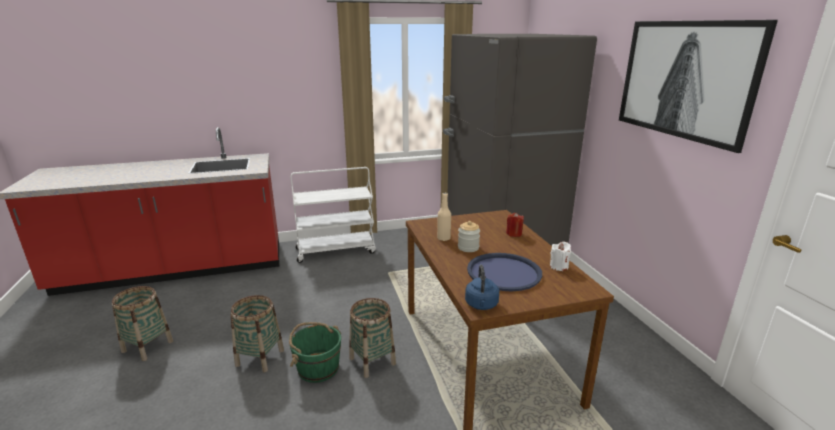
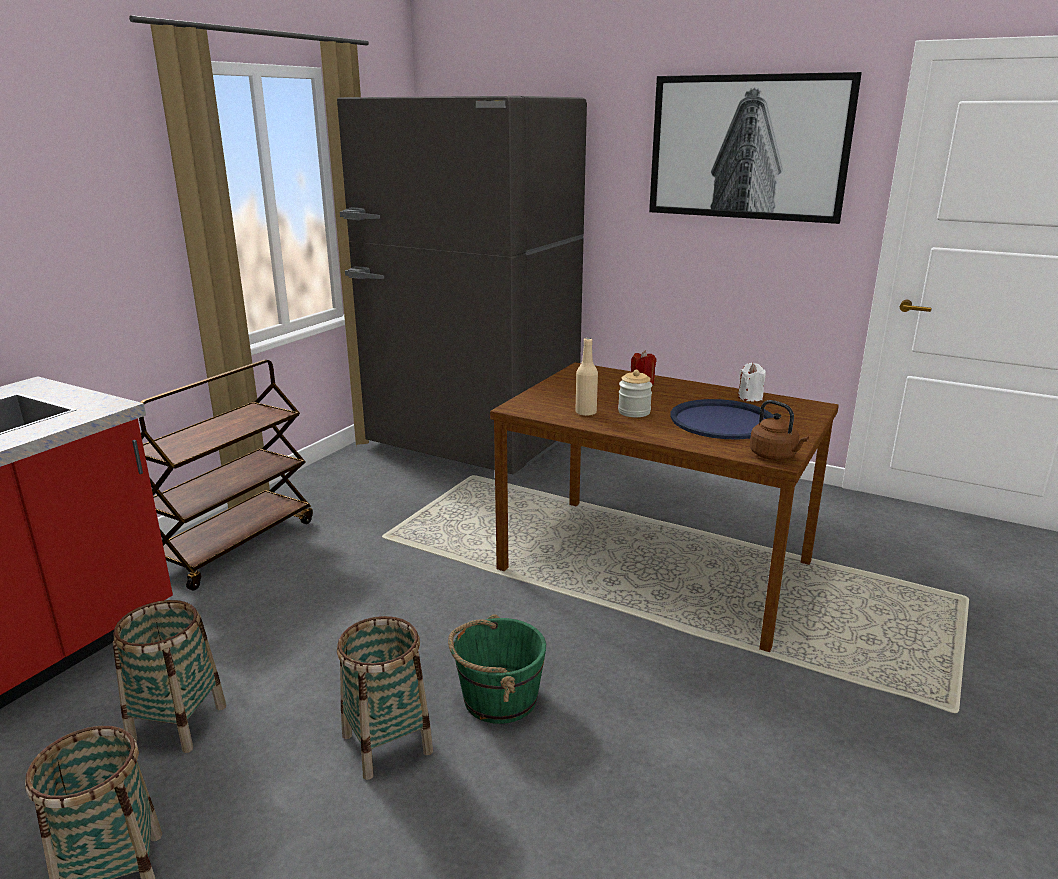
camera: 45 degrees left, 0 degrees up
white cart [291,167,376,263] -> brown cart [139,360,313,590]
basket [349,298,396,378] -> basket moved to [113,600,226,753]
blue kettle [465,265,499,310] -> brown kettle [750,400,809,460]

